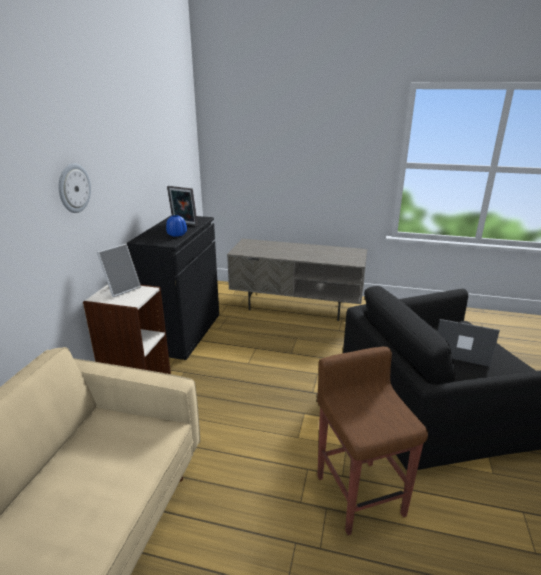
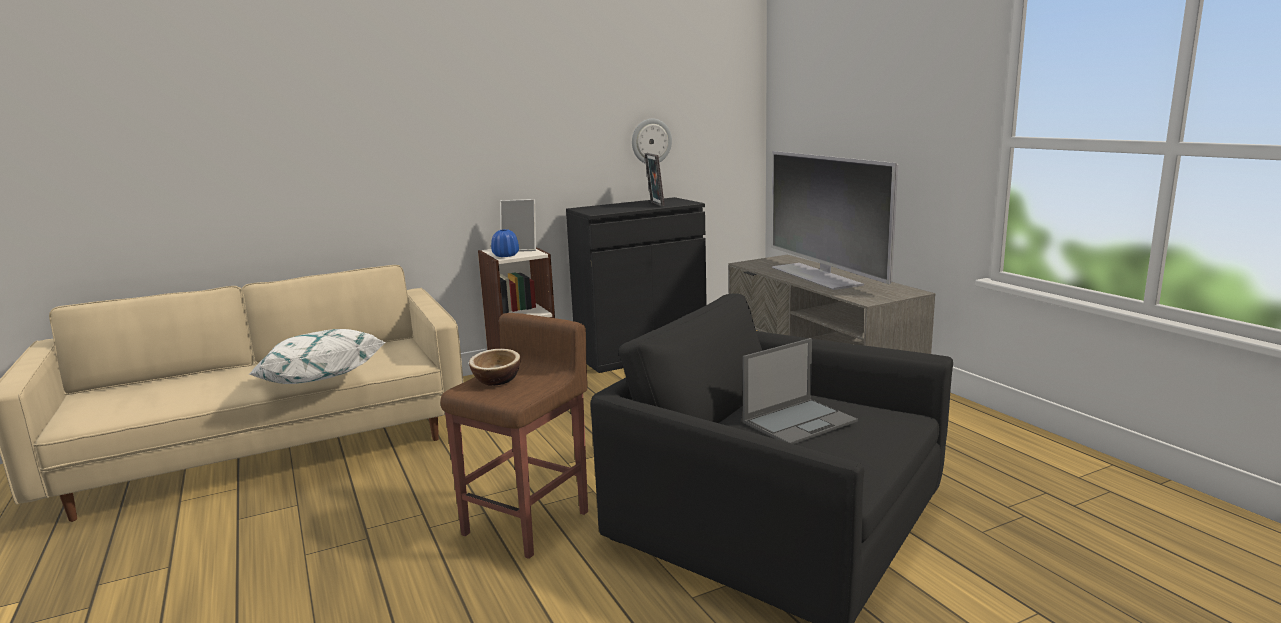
camera: 50 degrees right, 10 degrees down
wall clock [59,163,91,213] -> wall clock moved to [632,118,672,164]
blue vase [166,215,187,237] -> blue vase moved to [491,229,519,257]
laptop [438,319,500,367] -> laptop turned 75 degrees clockwise [743,338,858,444]
none -> white pillow [250,329,385,384]
none -> bowl [469,349,520,386]
none -> television [772,151,898,290]

